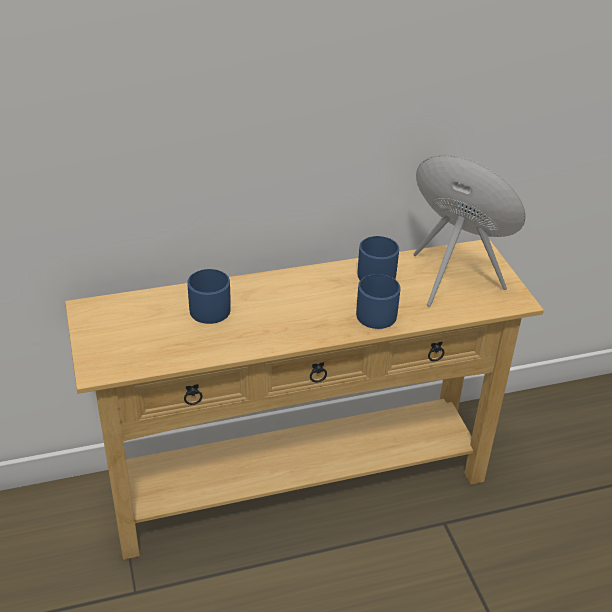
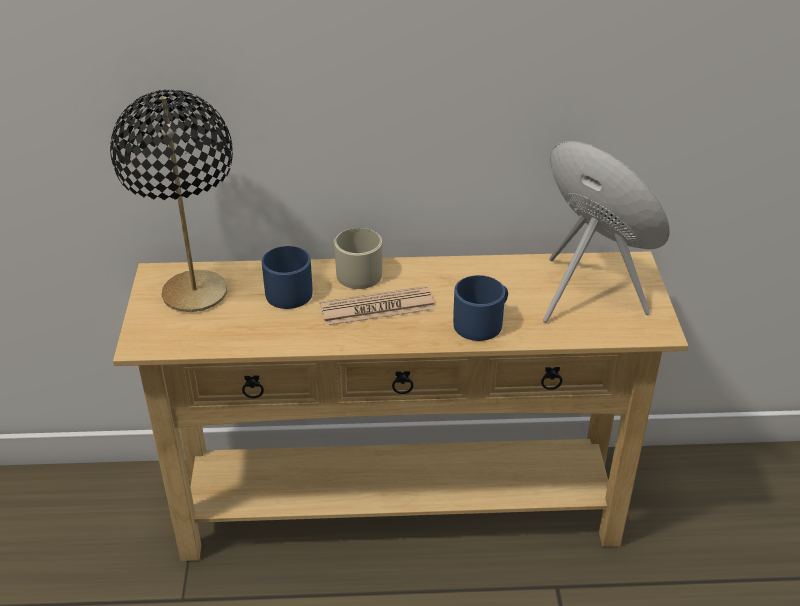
camera: 15 degrees right, 0 degrees up
blue mug [358,236,399,280] -> none
none -> black table lamp [110,90,233,312]
none -> newspaper [320,286,435,326]
none -> beige mug [333,228,382,289]

